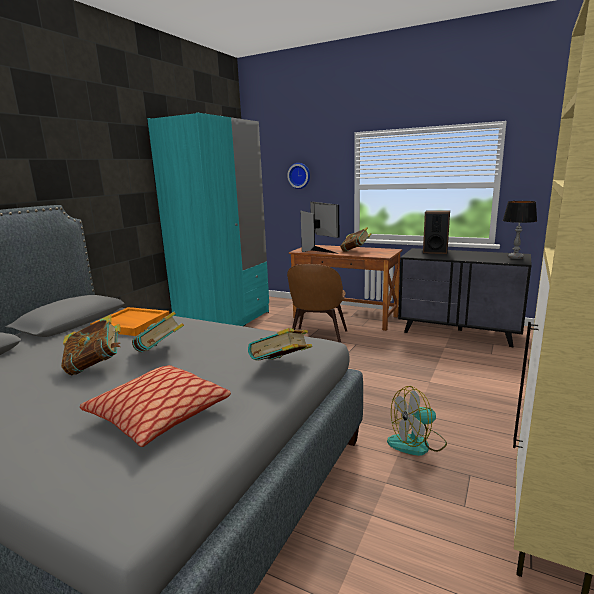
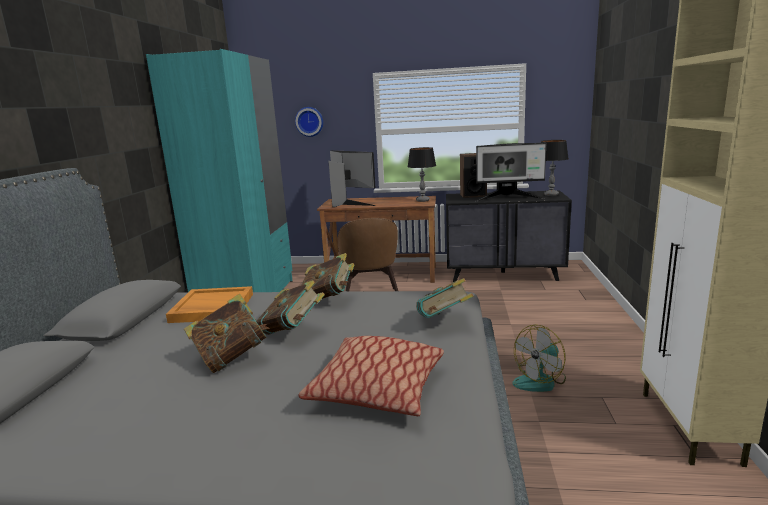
camera: 20 degrees left, 0 degrees up
book [340,227,371,252] -> book moved to [302,253,355,299]
none -> table lamp [408,147,436,202]
none -> monitor [476,143,546,201]

